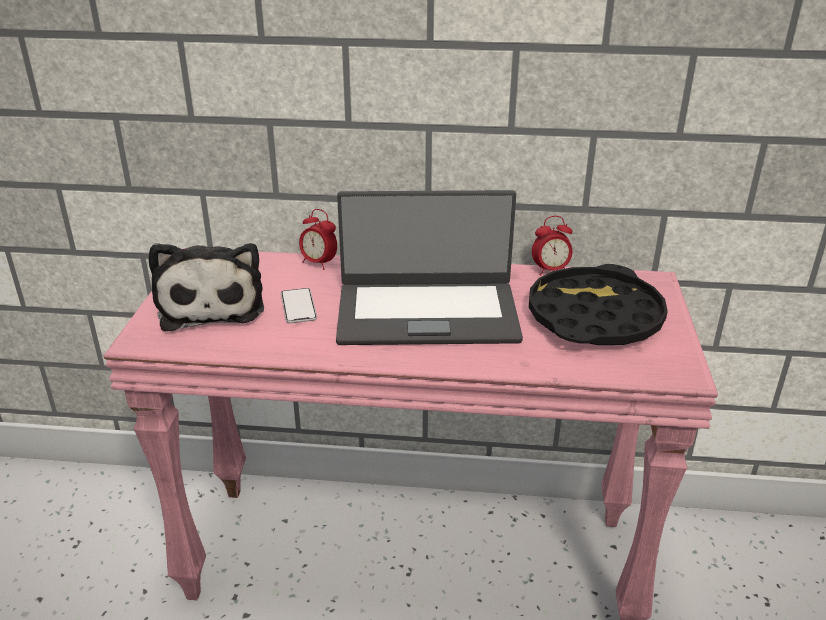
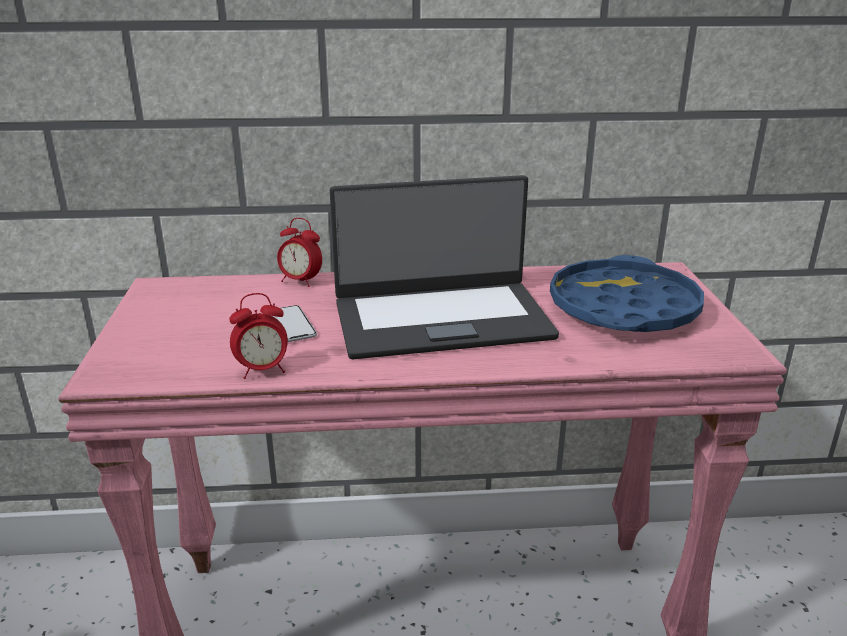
camera: 10 degrees left, 5 degrees down
plush toy [149,243,264,332] -> none
black tray [529,264,668,345] -> blue tray [550,255,704,332]
alarm clock [532,216,573,276] -> alarm clock moved to [229,293,288,379]

